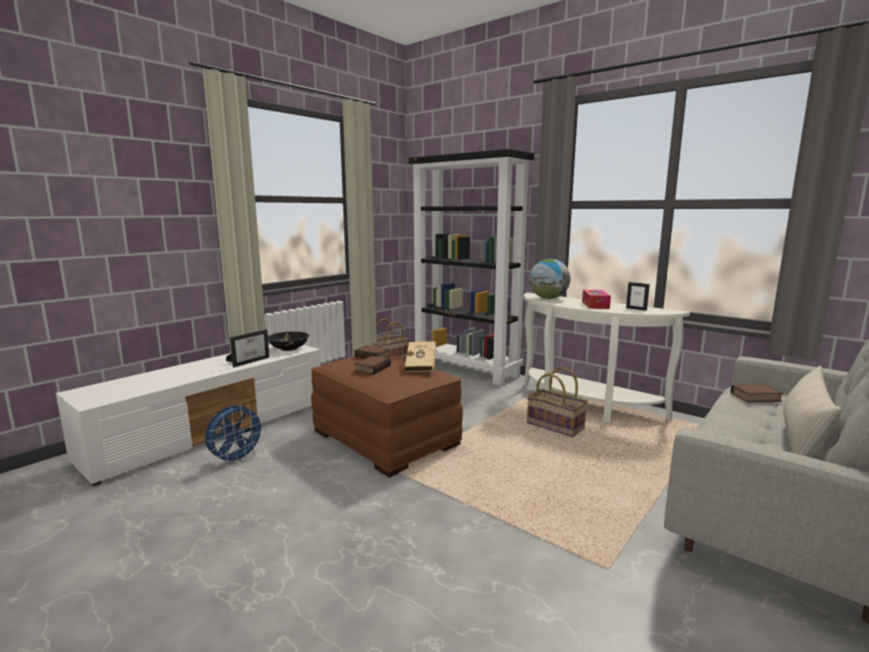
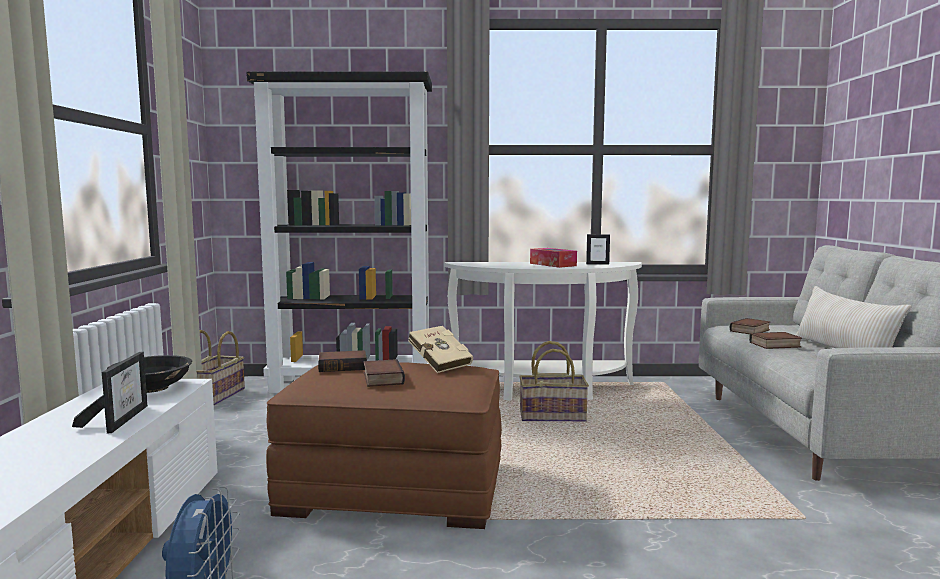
camera: 40 degrees left, 5 degrees down
globe [529,259,571,299] -> none
none -> book [749,332,802,349]

